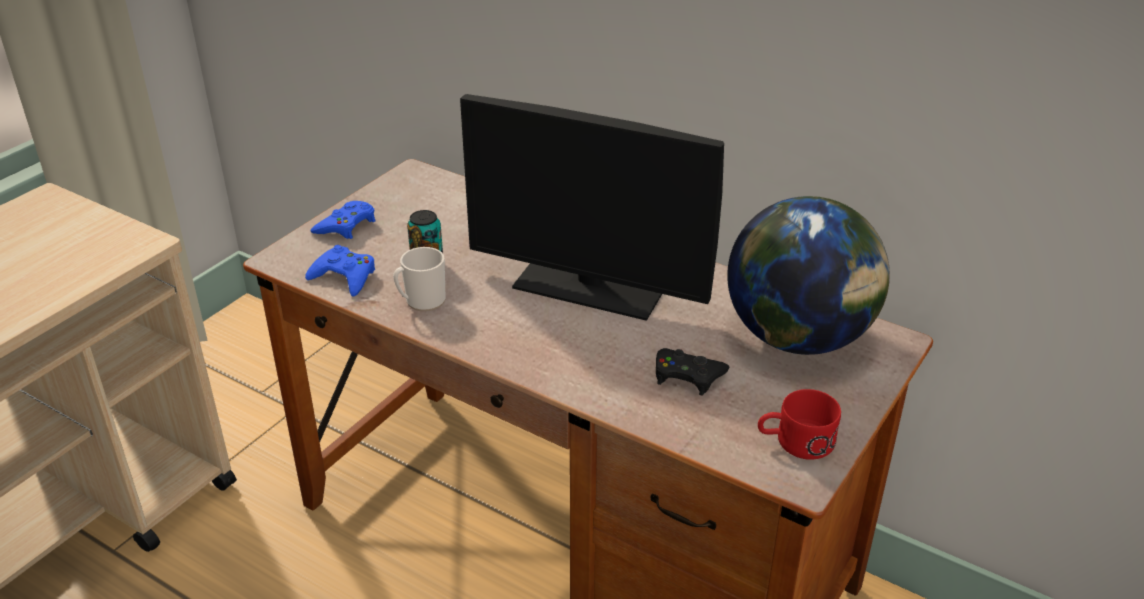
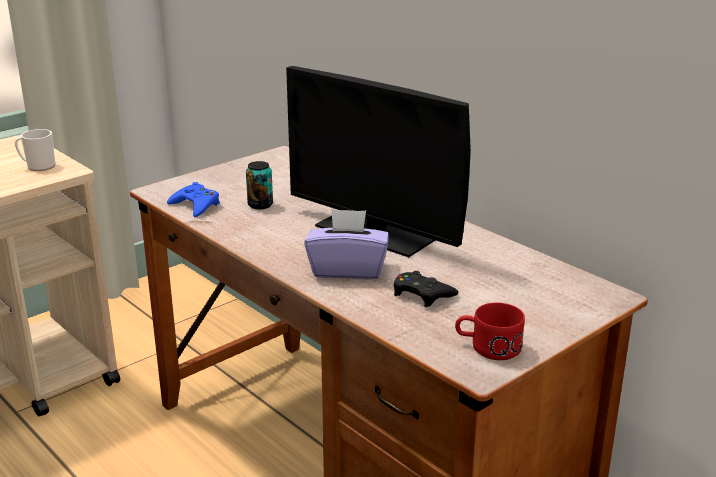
camera: 15 degrees right, 10 degrees down
blue game controller [310,201,375,239] -> none
mug [393,247,446,311] -> mug moved to [14,129,55,171]
globe [727,196,890,355] -> none
none -> purple tissue box [304,209,389,279]

